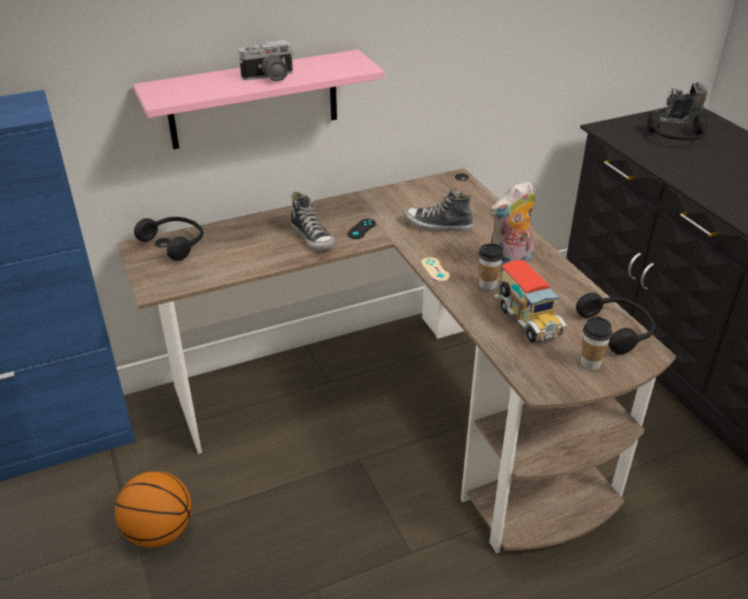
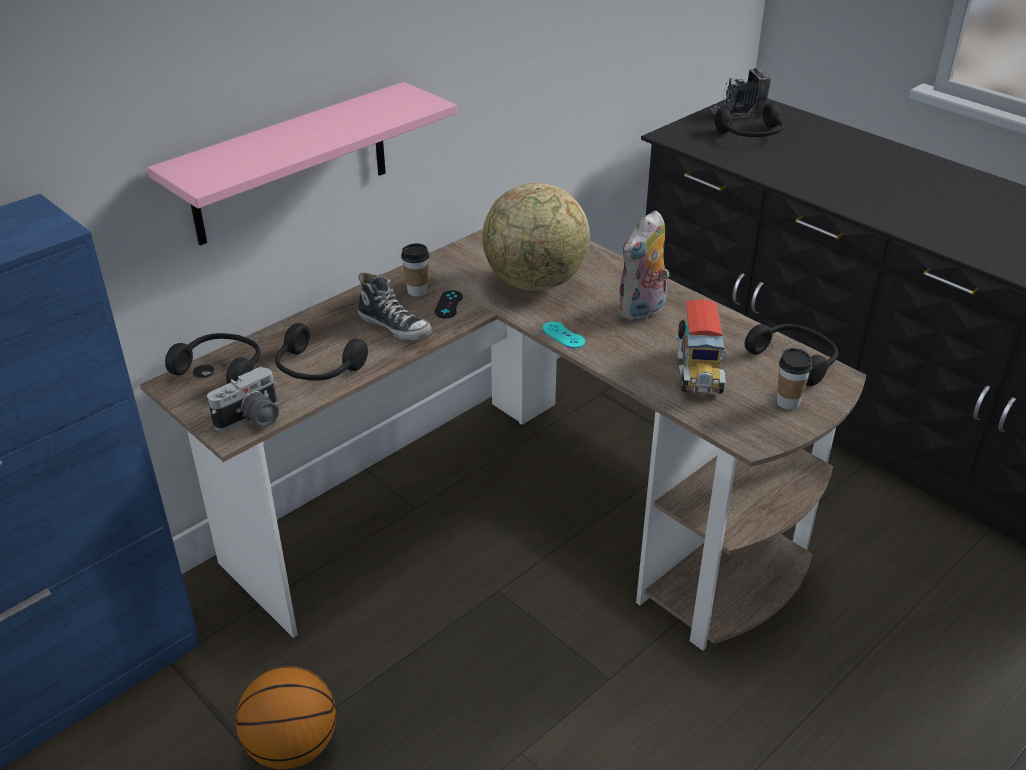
camera: 20 degrees left, 0 degrees up
camera [238,40,294,82] -> camera moved to [207,366,279,431]
shoe [404,188,474,232] -> globe [482,183,590,291]
beige game controller [421,257,450,282] -> turquoise game controller [542,322,585,348]
cup [478,243,504,290] -> cup moved to [401,243,429,296]
toy truck [494,260,567,343] -> toy truck turned 45 degrees clockwise [675,299,726,394]
none -> black headphones [275,323,368,381]

